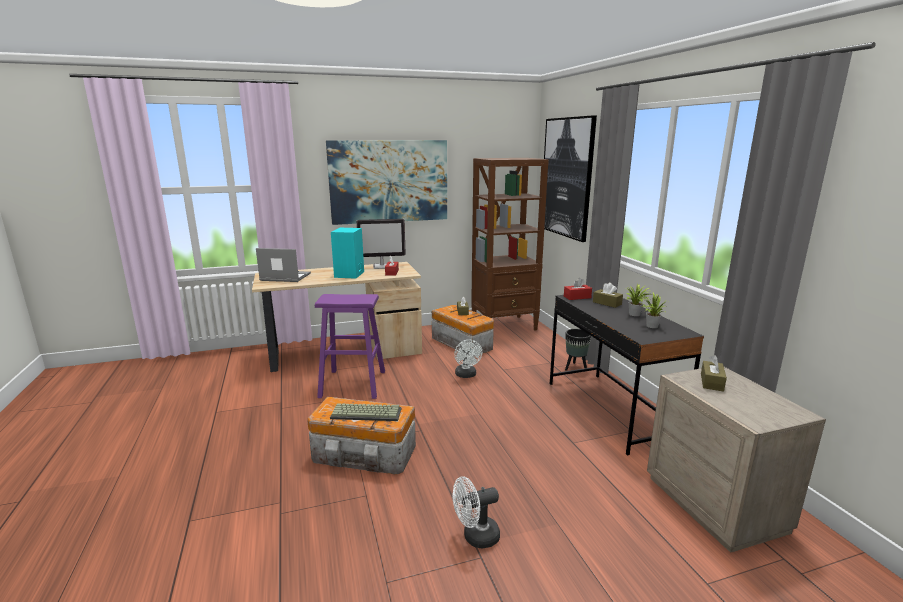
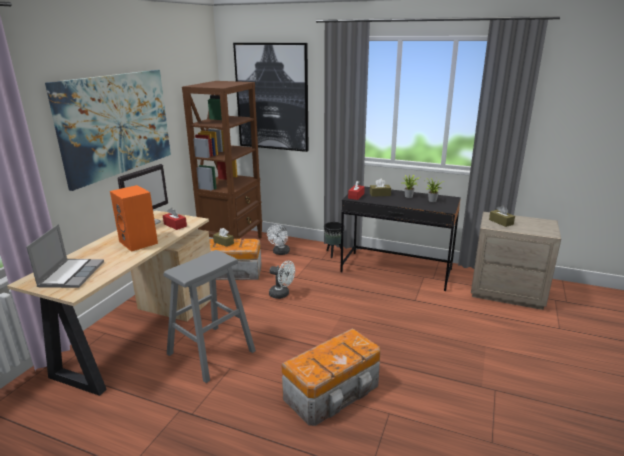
camera: 50 degrees left, 5 degrees up
laptop [256,248,311,282] -> laptop turned 135 degrees clockwise [26,224,104,288]
purple stool [315,294,385,399] -> grey stool [163,250,256,383]
keyboard [330,403,402,421] -> none
turquoise speaker [331,228,364,279] -> orange speaker [110,185,158,252]
white fan [452,476,500,548] -> white fan moved to [267,225,290,255]

